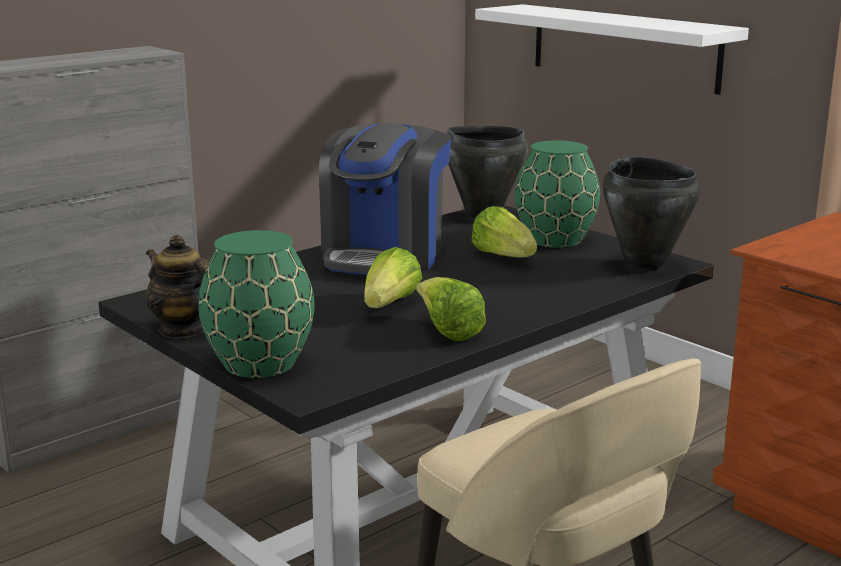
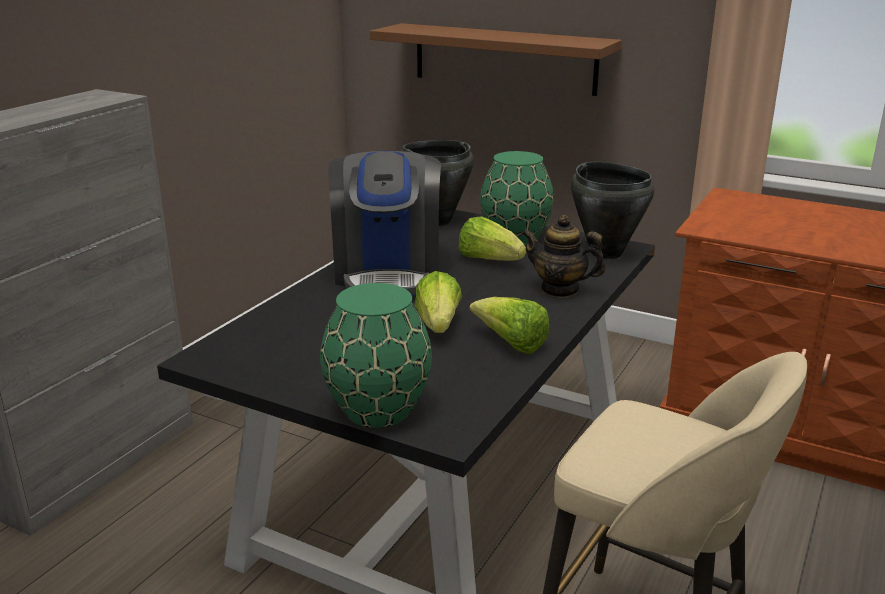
camera: 20 degrees left, 5 degrees up
teapot [146,235,209,339] -> teapot moved to [522,215,606,298]
white shelf [475,4,749,95] -> brown shelf [370,23,622,96]

